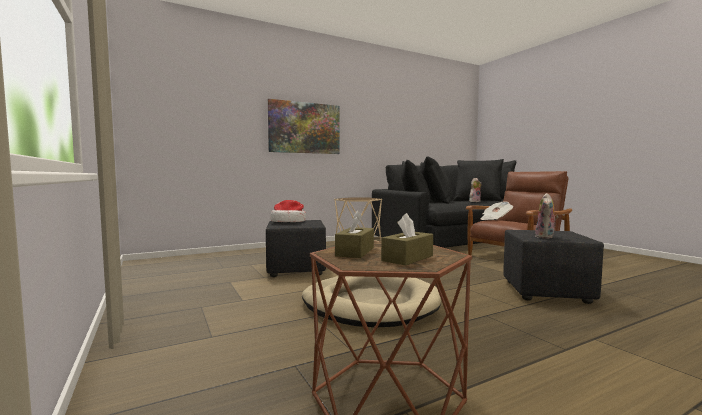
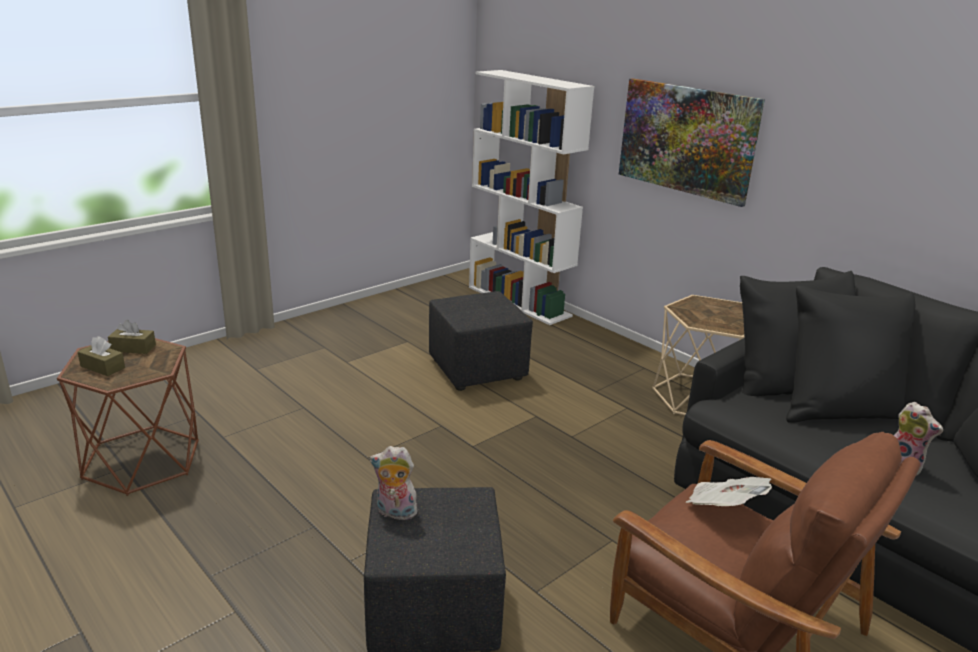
camera: 75 degrees right, 20 degrees up
hat [270,200,306,222] -> none
beige dog bed [302,276,441,327] -> none
none -> white bookcase [469,70,594,325]

